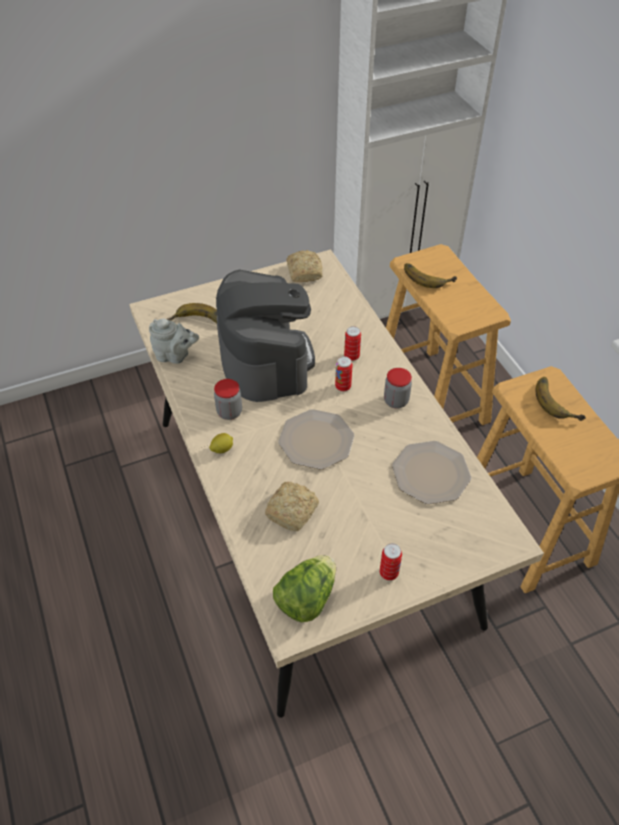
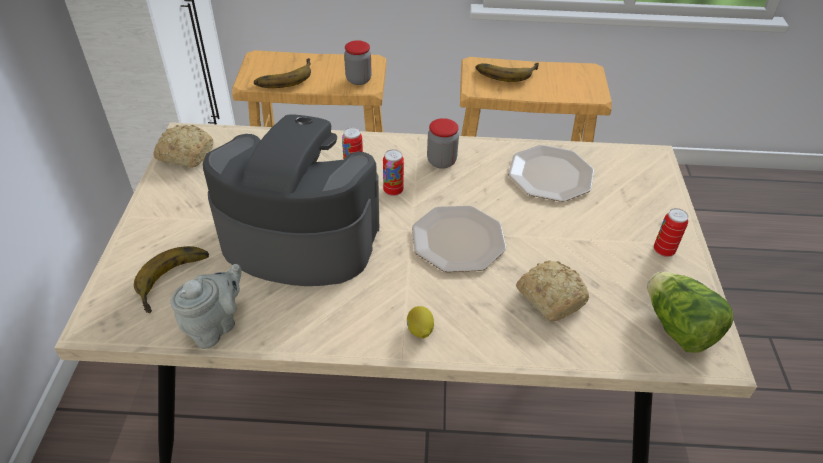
camera: 65 degrees left, 5 degrees down
jar [214,379,242,420] -> jar moved to [344,40,372,85]

